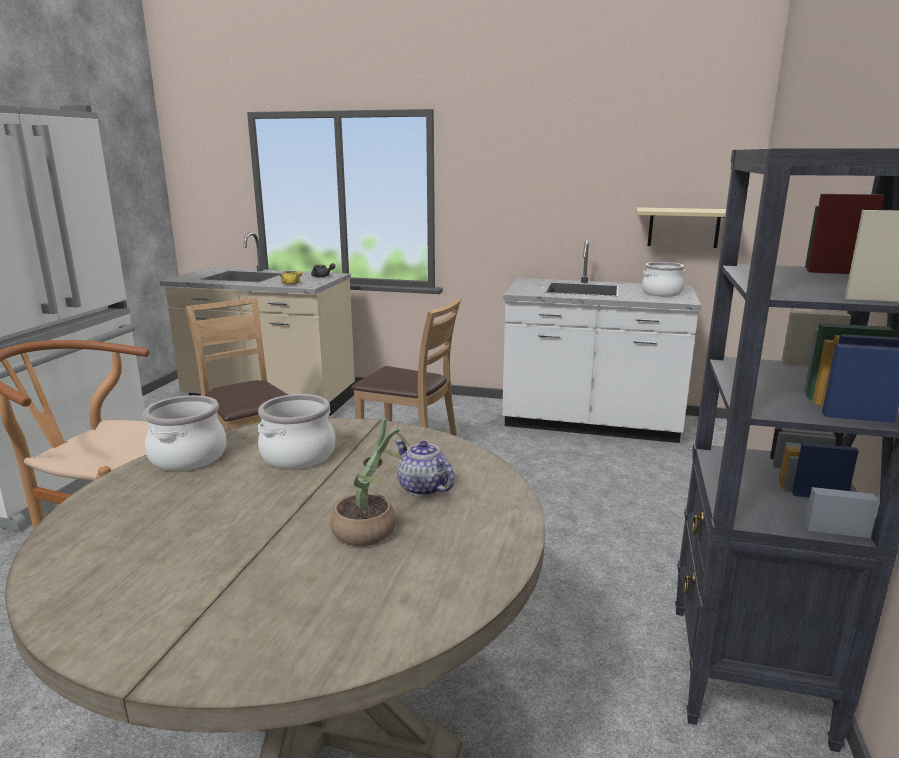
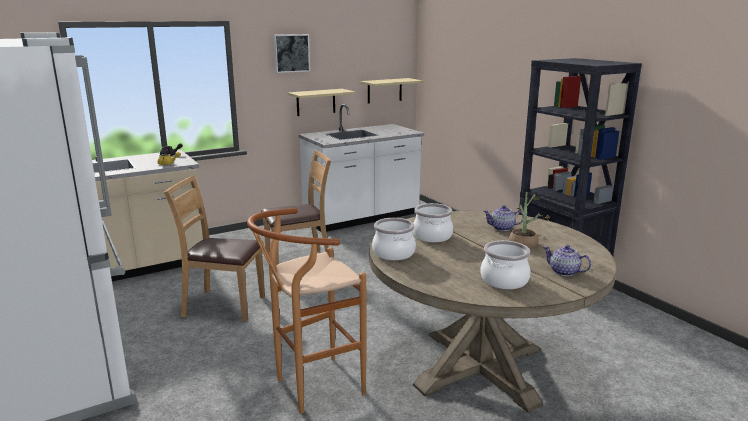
camera: 45 degrees left, 0 degrees up
cooking pot [642,262,685,297] -> cooking pot moved to [480,240,531,289]
none -> picture [273,34,310,73]
none -> beige shelf [288,89,356,116]
none -> teapot [543,245,591,276]

